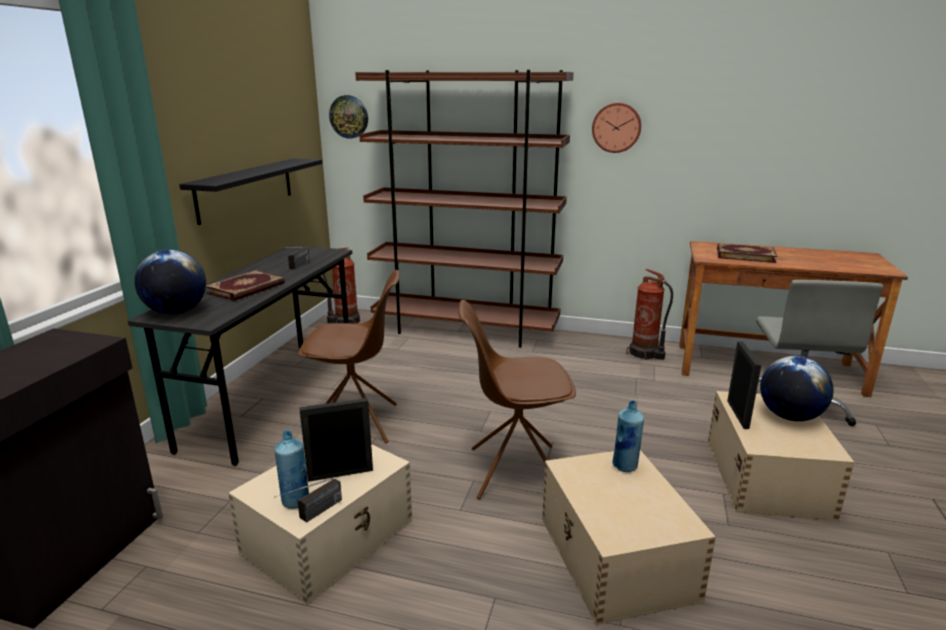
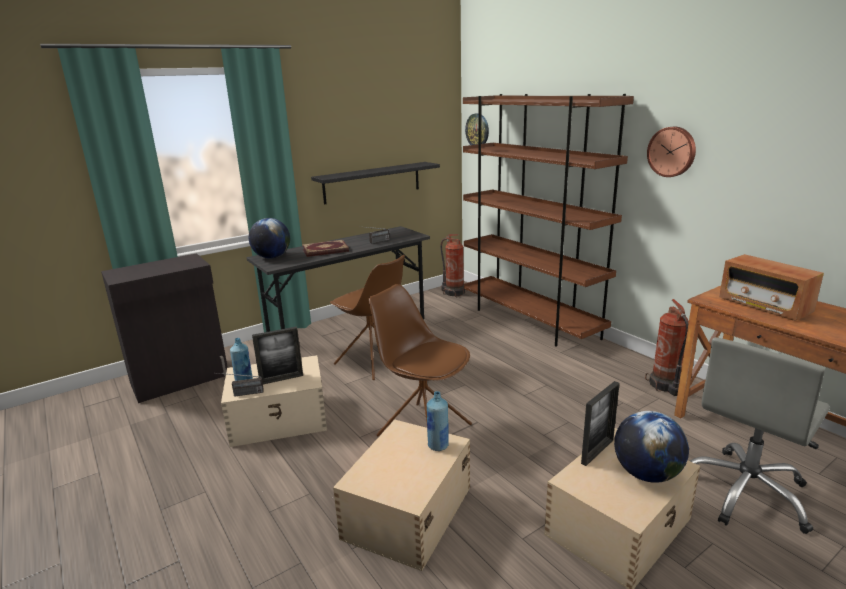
camera: 40 degrees right, 0 degrees up
picture frame [299,398,373,482] -> picture frame turned 135 degrees clockwise [252,327,303,384]
book [717,243,777,263] -> radio [719,254,824,321]

